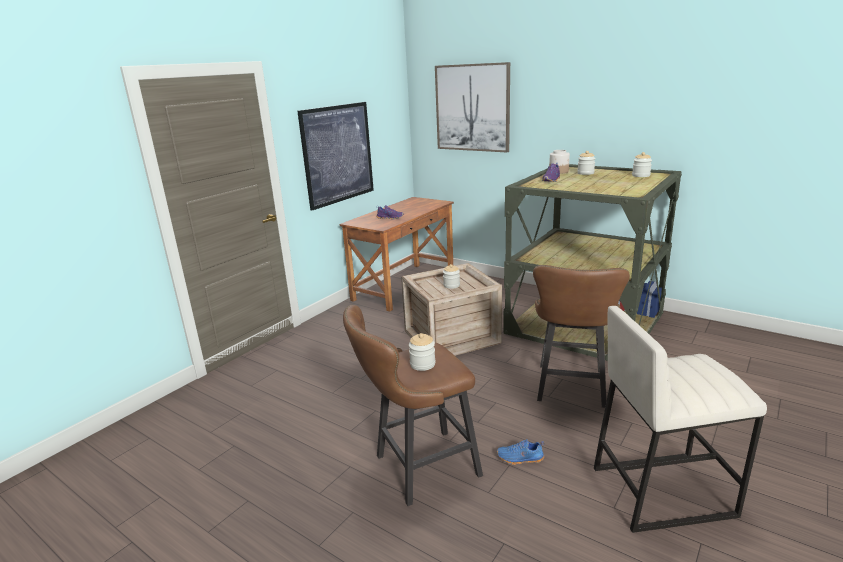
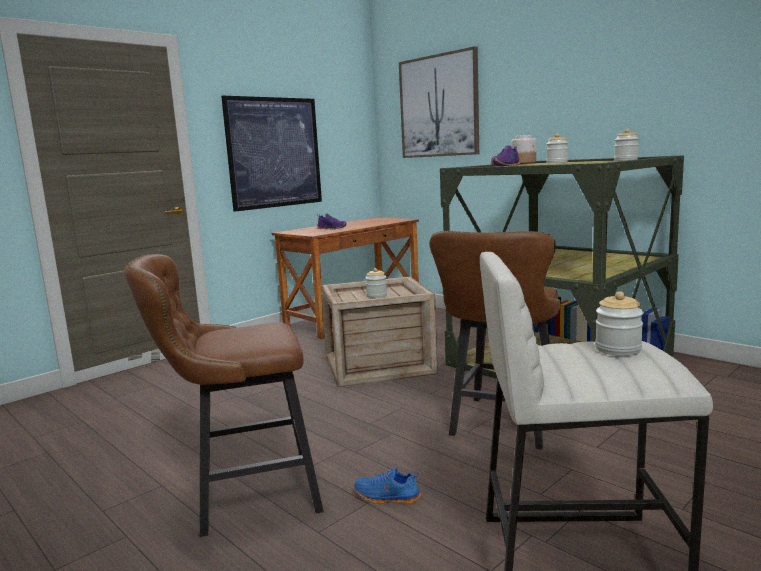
camera: 10 degrees right, 10 degrees down
jar [409,333,436,371] -> jar moved to [595,291,644,356]

